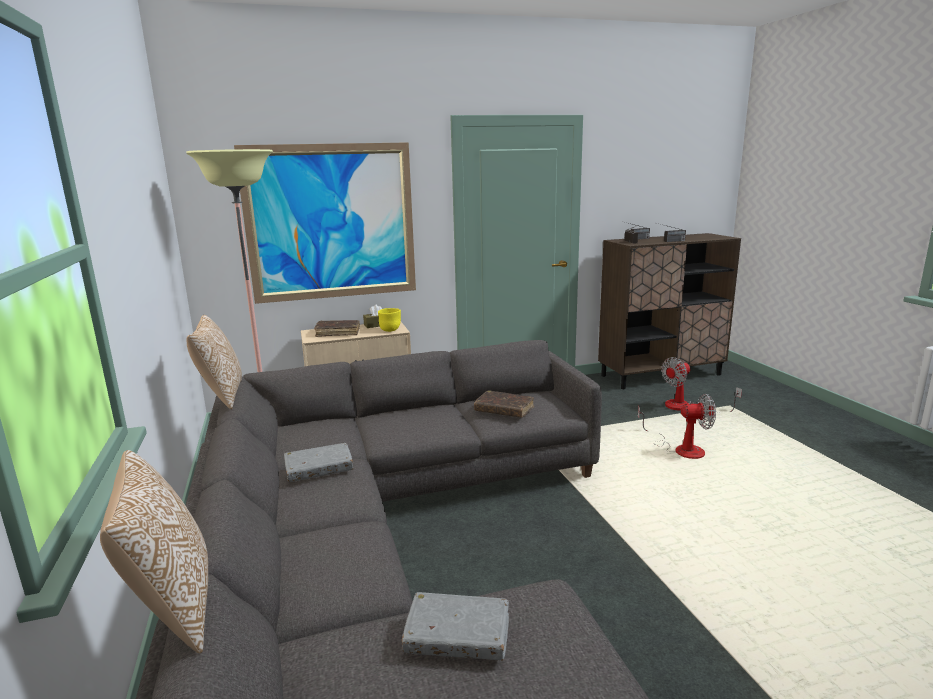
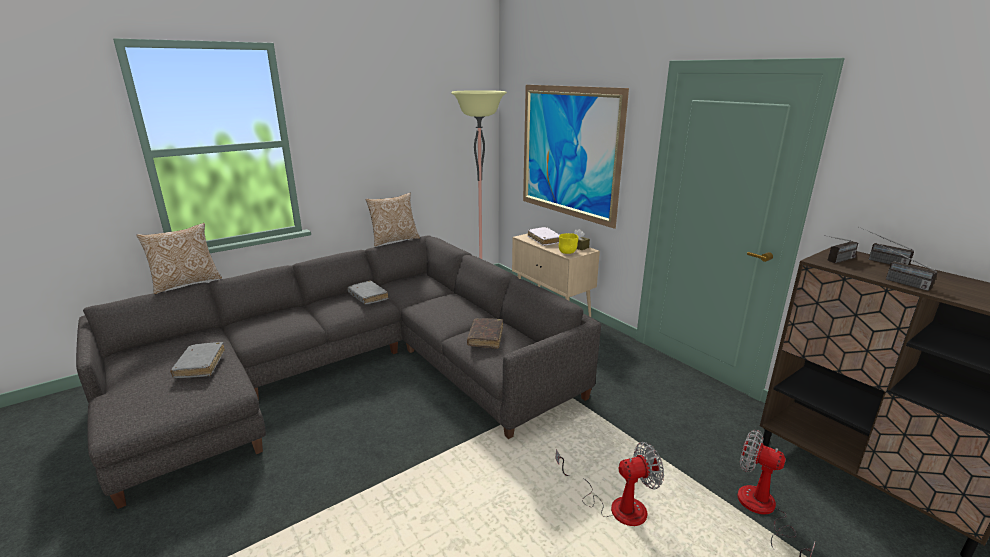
camera: 70 degrees right, 5 degrees up
brown book [314,320,360,337] -> white book [528,227,559,246]
fan [638,394,716,459] -> fan turned 90 degrees counterclockwise [556,442,664,526]

